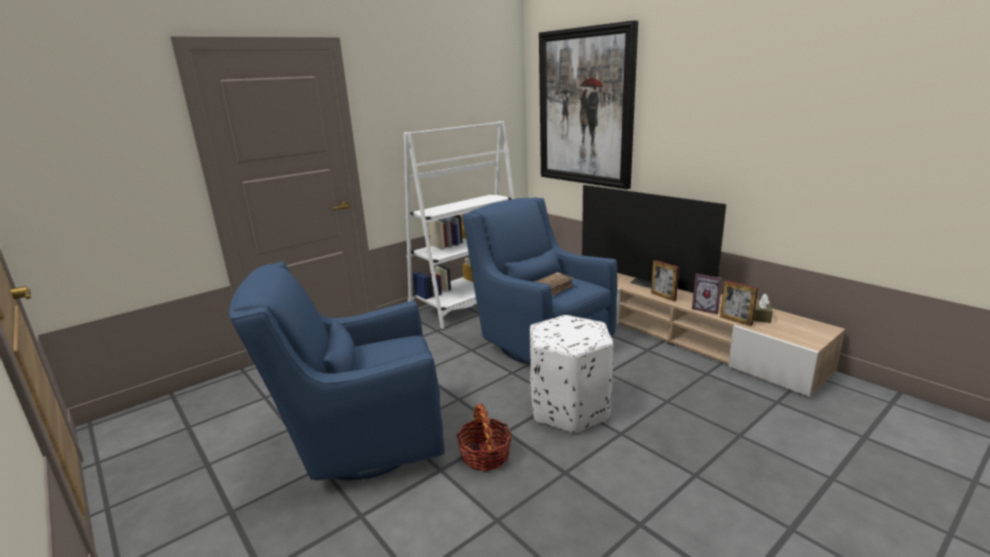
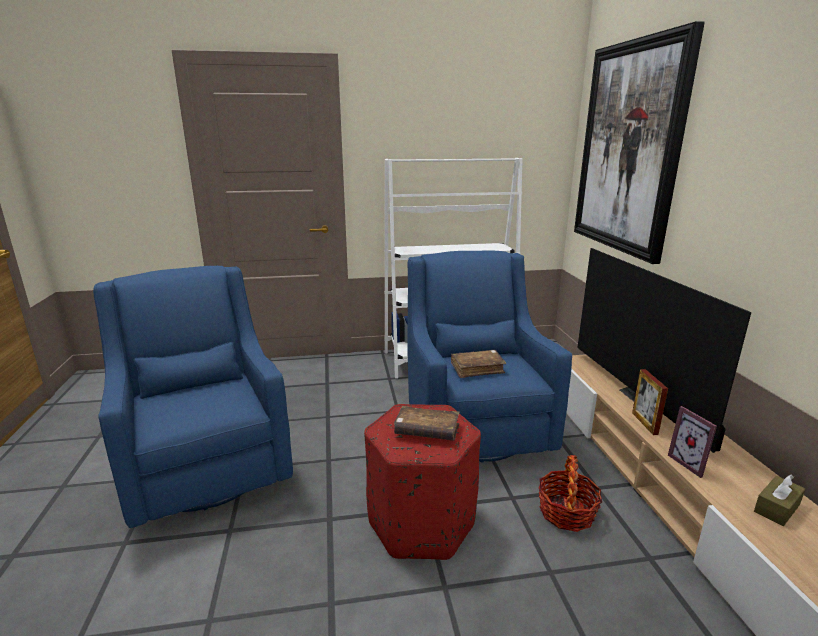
camera: 30 degrees right, 0 degrees up
blue armchair [229,261,445,480] -> blue armchair turned 45 degrees clockwise [93,266,293,528]
basket [456,403,512,472] -> basket moved to [538,455,602,532]
white ottoman [530,315,613,434] -> red ottoman [364,404,481,560]
picture frame [720,280,758,326] -> none
none -> brown book [394,406,459,441]

